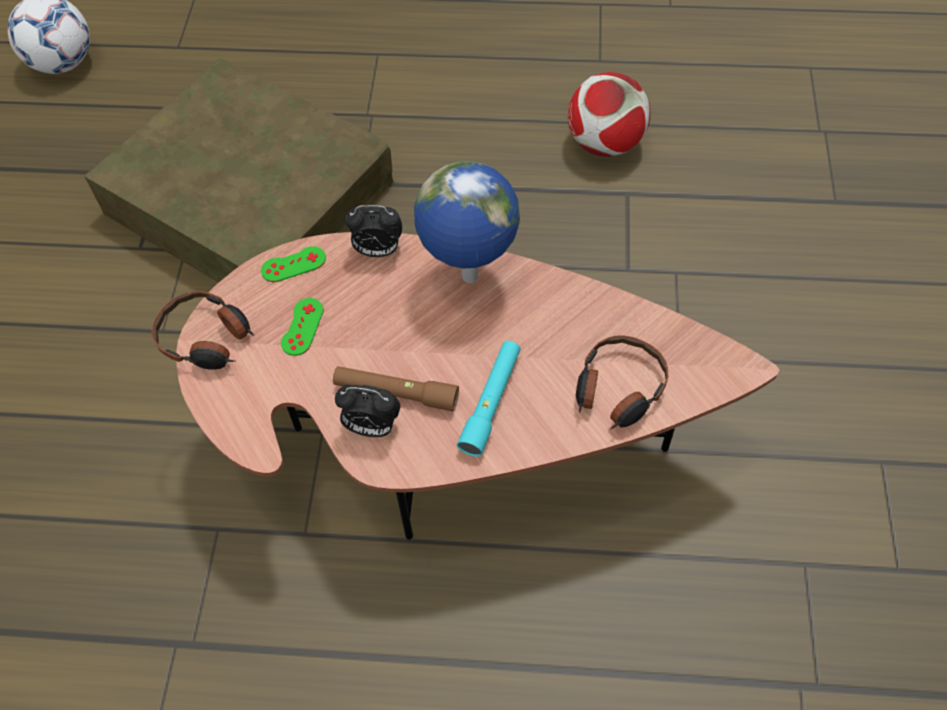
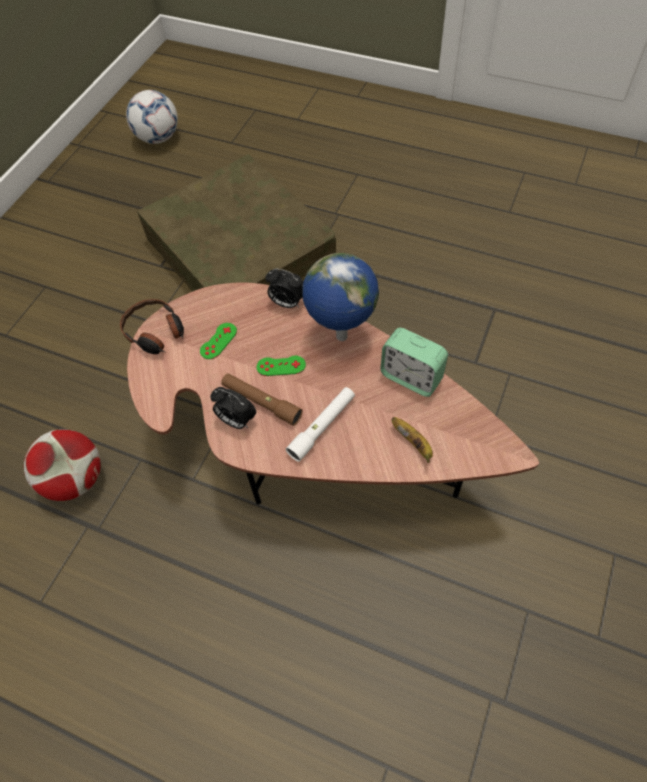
camera: 20 degrees right, 0 degrees up
green game controller [261,246,326,282] -> green game controller moved to [257,356,306,376]
turquoise flashlight [457,341,521,457] -> white flashlight [286,387,355,462]
football [568,72,651,157] -> football moved to [24,430,101,501]
headphones [576,335,668,429] -> banana [391,417,433,463]
none -> alarm clock [380,328,448,397]

